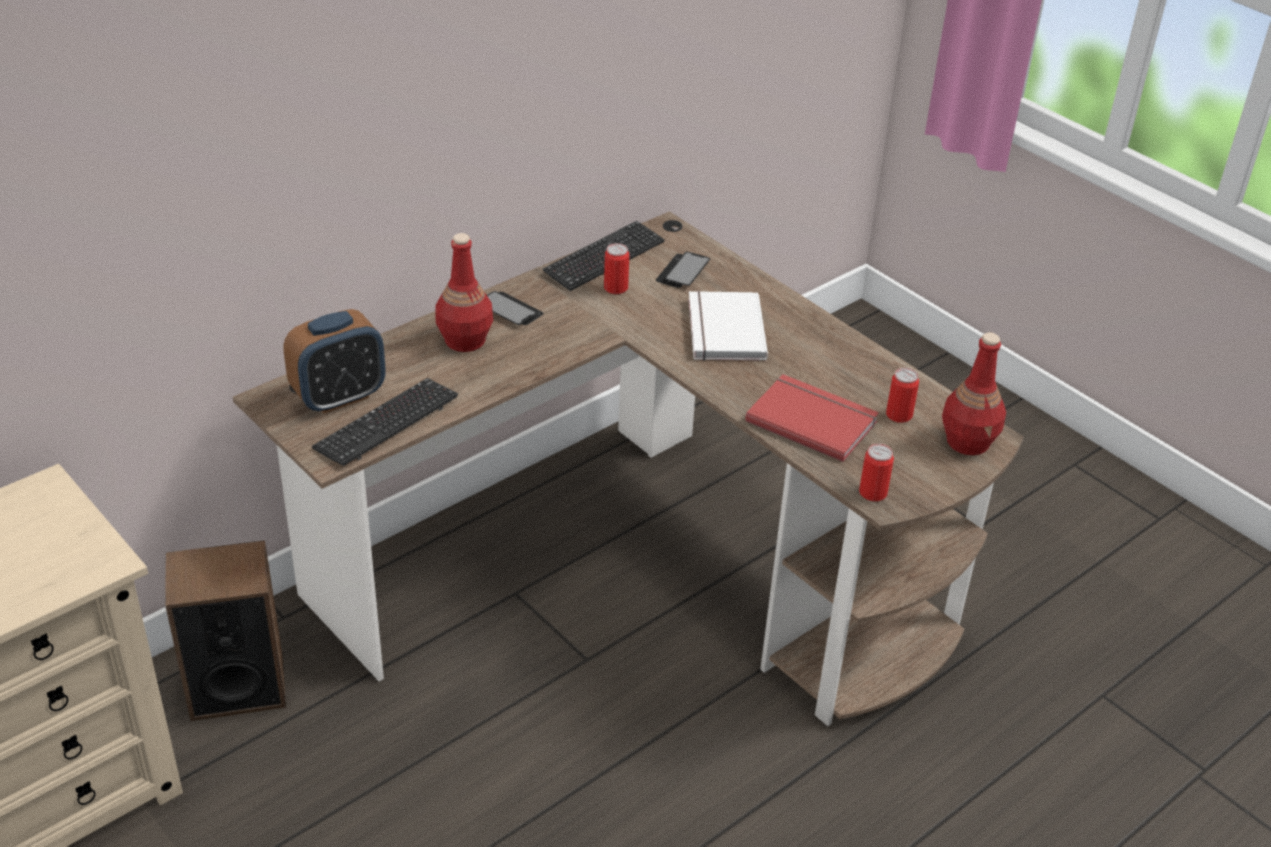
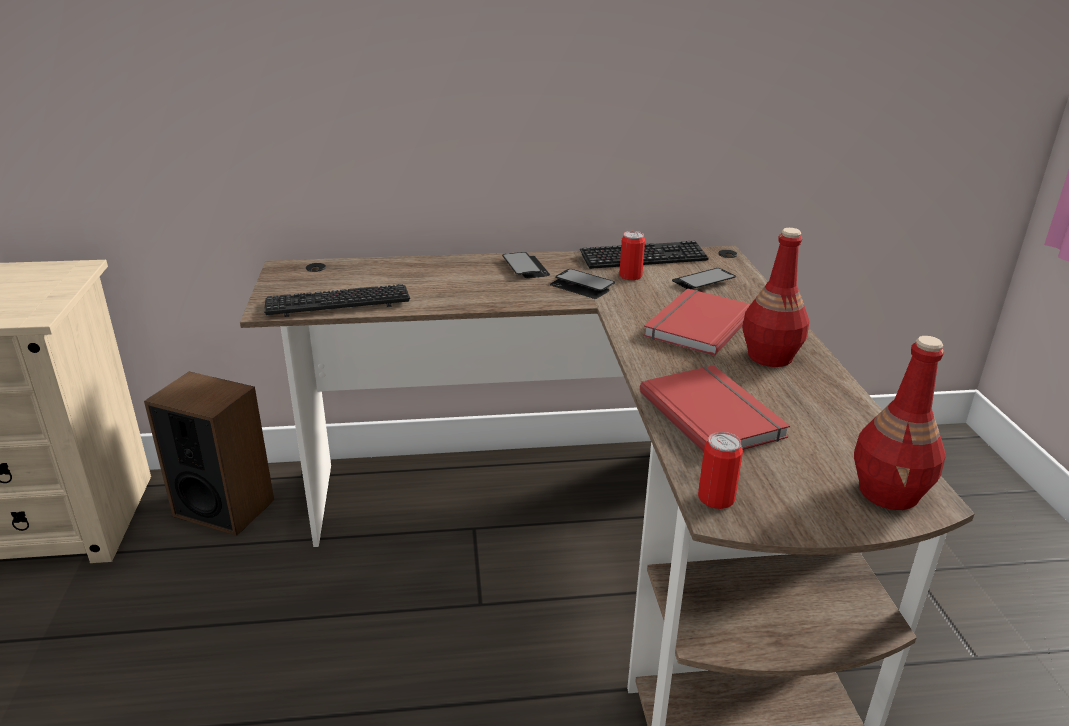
camera: 35 degrees right, 10 degrees down
alarm clock [283,309,386,414] -> none
red bottle [436,233,493,352] -> red bottle moved to [742,228,809,367]
white book [688,291,768,361] -> red book [643,289,750,356]
can [886,368,919,423] -> none
none -> phone [550,269,615,299]

